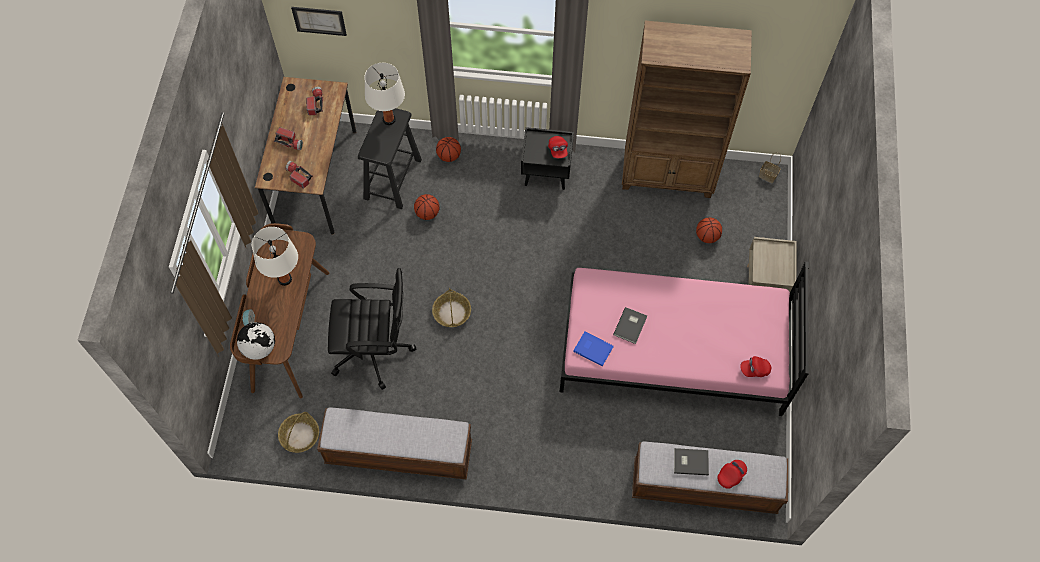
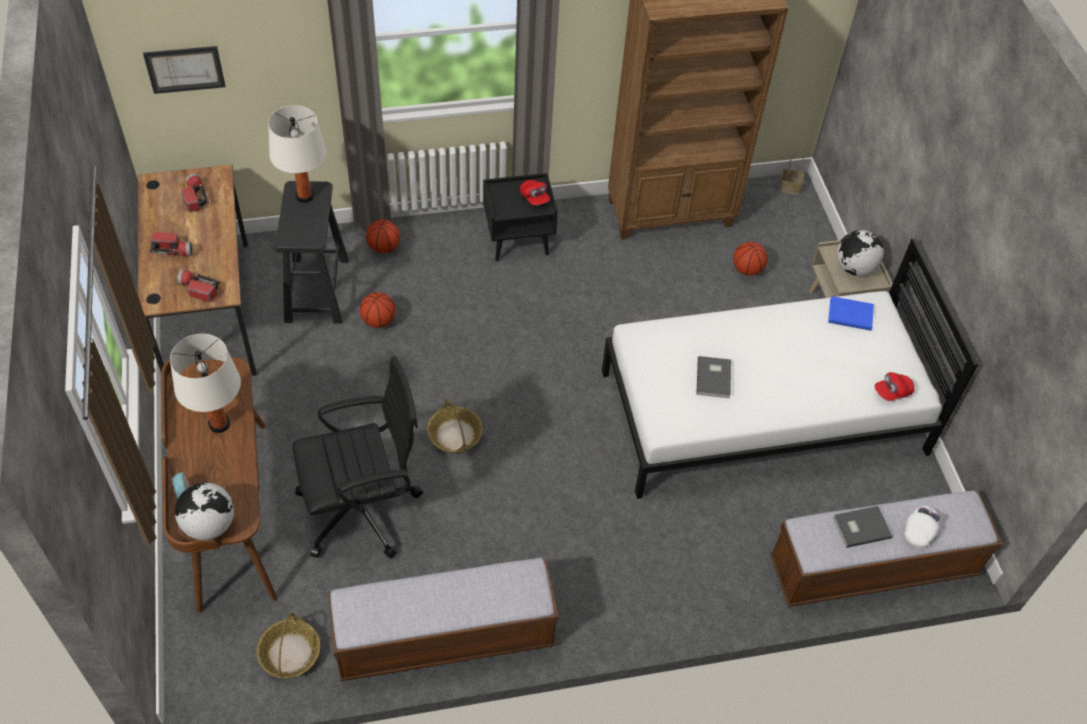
camera: 20 degrees left, 10 degrees down
pink bed [560,262,809,416] -> white bed [602,238,979,499]
blue book [573,331,613,366] -> blue book moved to [828,296,874,331]
red cap [717,460,747,489] -> white cap [904,506,940,548]
none -> globe [837,230,884,276]

